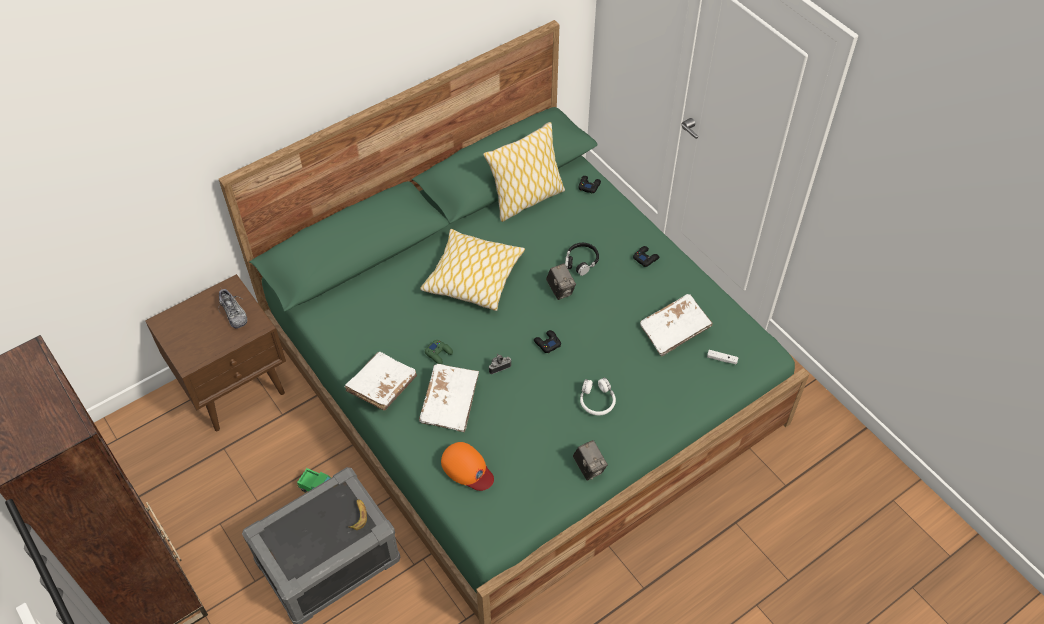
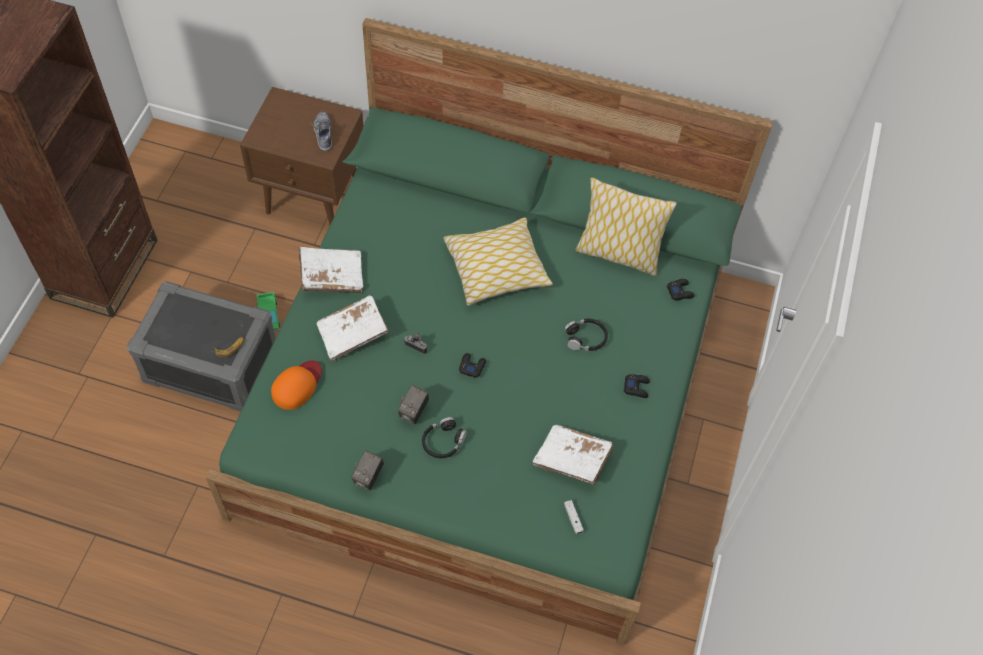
camera: 50 degrees right, 5 degrees up
shoe [219,289,247,329] -> shoe turned 150 degrees clockwise [310,112,334,151]
green game controller [425,340,453,364] -> none
orange cap [441,442,494,491] -> orange cap turned 150 degrees counterclockwise [271,361,322,410]
camera [546,263,576,300] -> camera moved to [398,385,429,424]
white headphones [580,378,616,416] -> black headphones [422,417,467,458]

